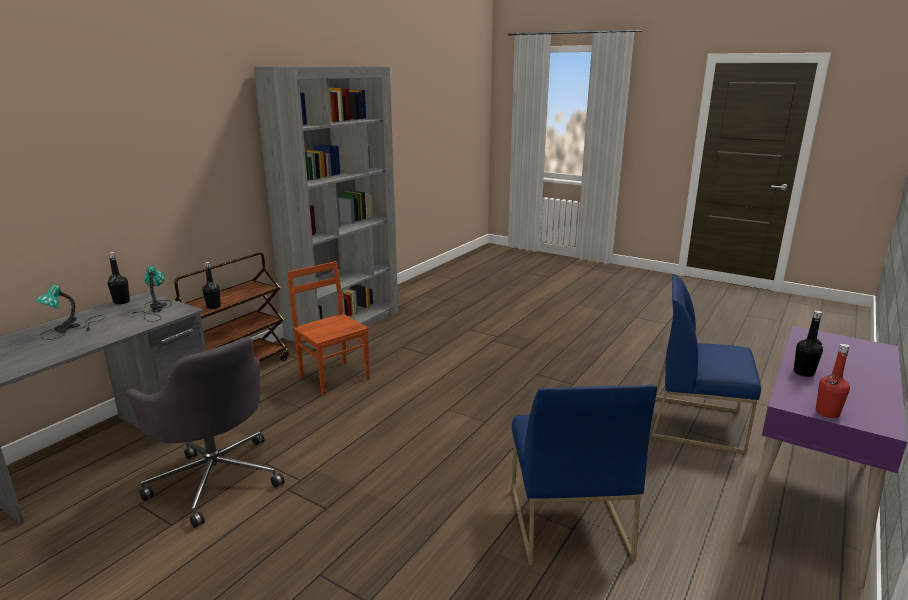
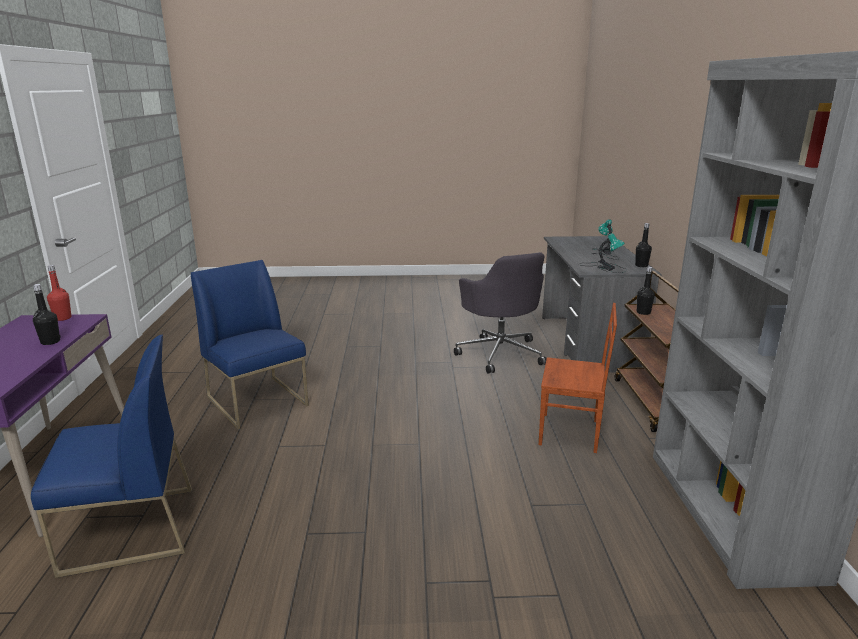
camera: 145 degrees right, 0 degrees up
grey office chair [125,337,285,528] -> grey office chair turned 120 degrees counterclockwise [454,252,547,374]

